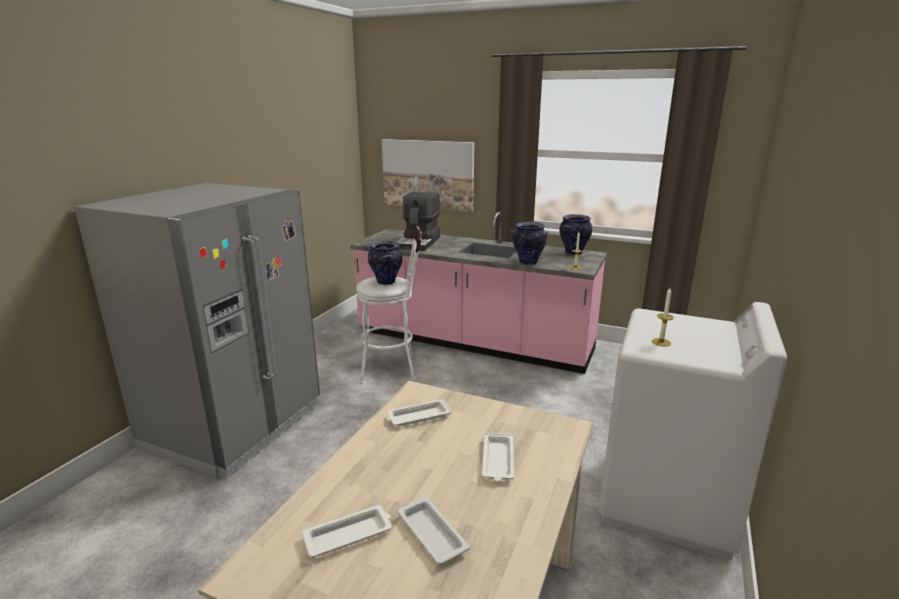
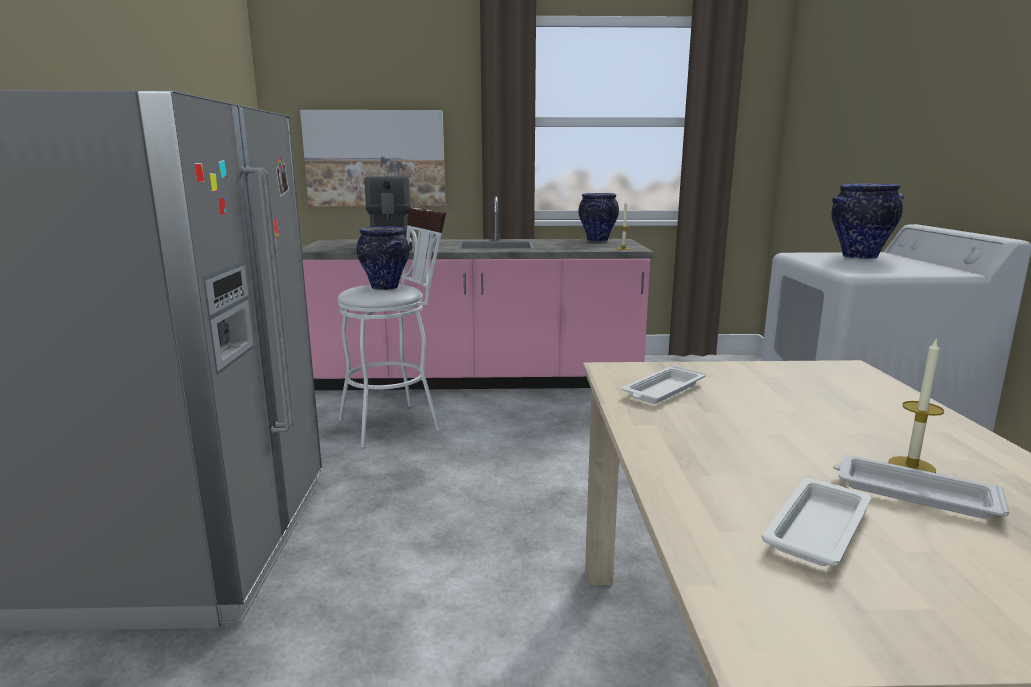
camera: 25 degrees left, 5 degrees down
white tray [482,433,514,482] -> none
vase [511,222,549,265] -> vase moved to [831,183,904,259]
candle [652,288,674,347] -> candle moved to [888,337,944,473]

